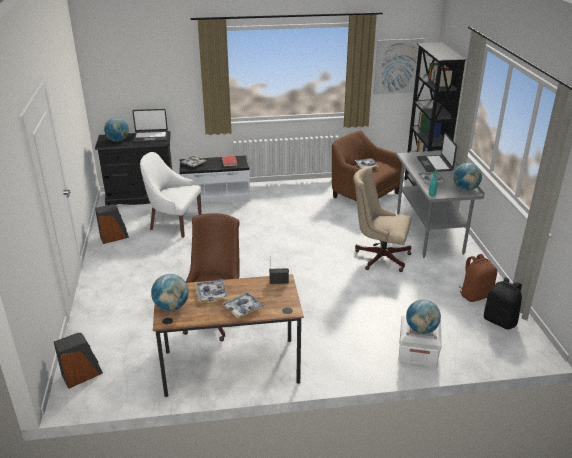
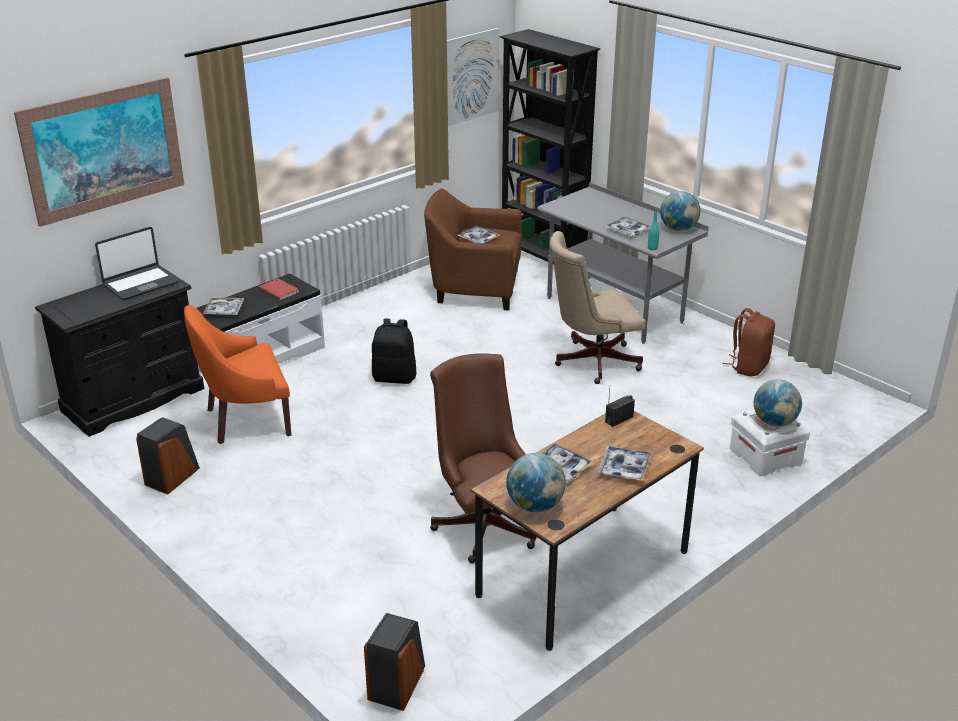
camera: 35 degrees left, 0 degrees up
globe [104,118,129,142] -> none
white armchair [140,152,202,238] -> orange armchair [184,305,291,444]
laptop [417,132,457,172] -> none
black backpack [484,277,522,330] -> black backpack moved to [372,318,416,384]
none -> picture [14,77,184,227]

